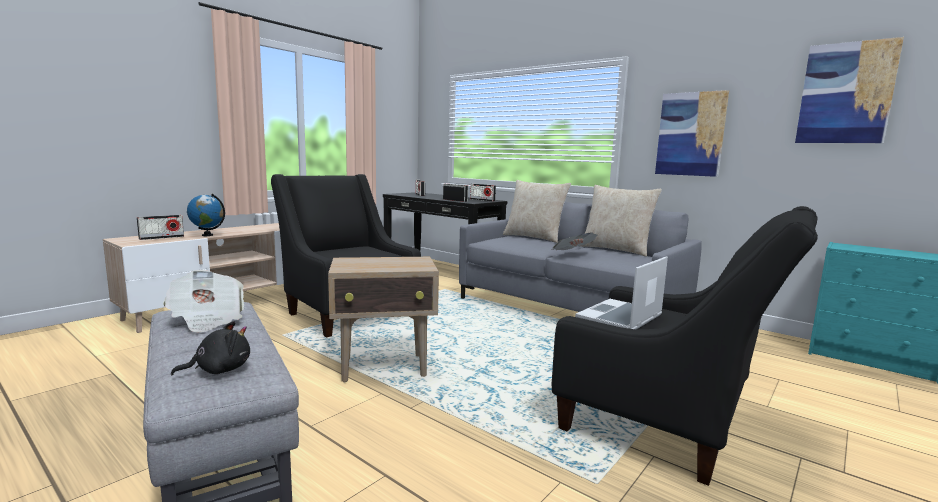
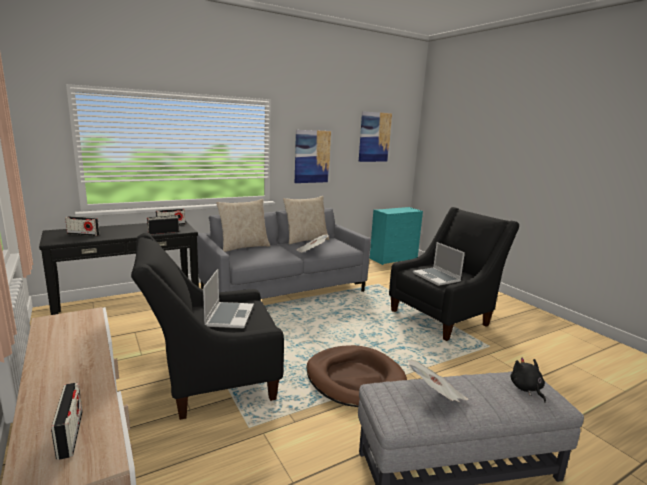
camera: 70 degrees left, 5 degrees up
globe [187,194,225,236] -> none
beige side table [328,257,439,382] -> brown dog bed [306,345,407,407]
none -> laptop [203,269,254,329]

